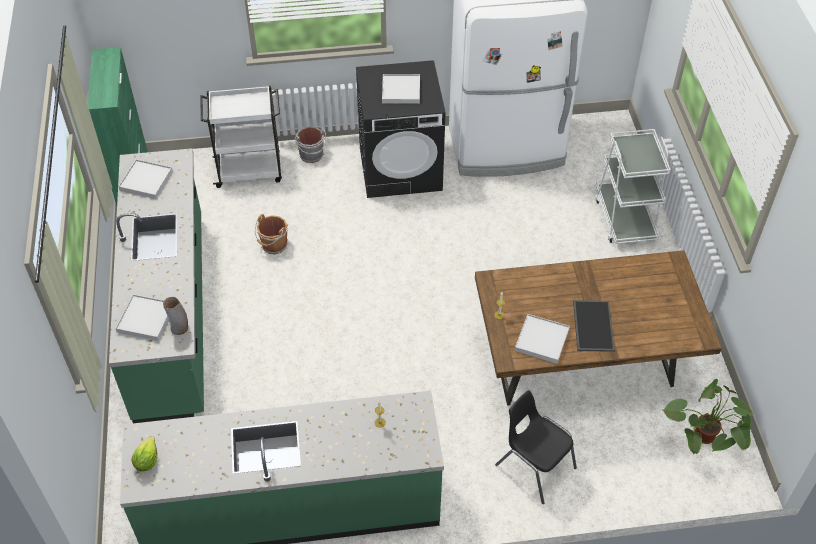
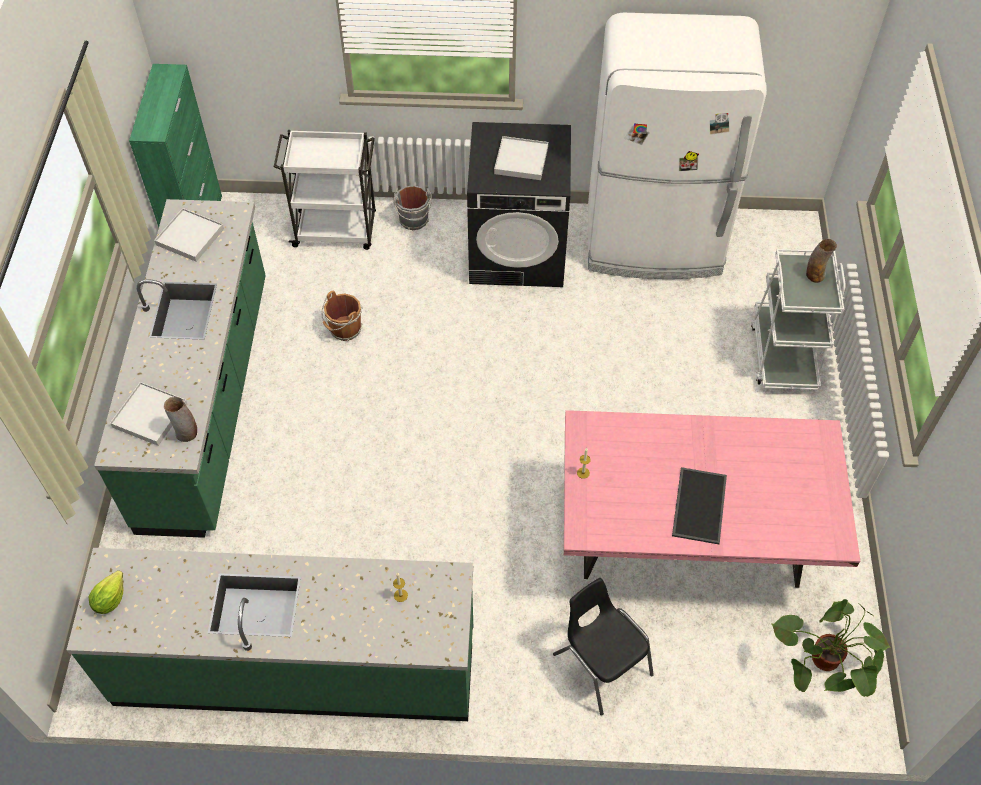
camera: 10 degrees right, 5 degrees up
brown dining table [475,250,722,405] -> pink dining table [564,410,860,588]
white tray [515,314,570,364] -> none
none -> vase [806,239,837,283]

